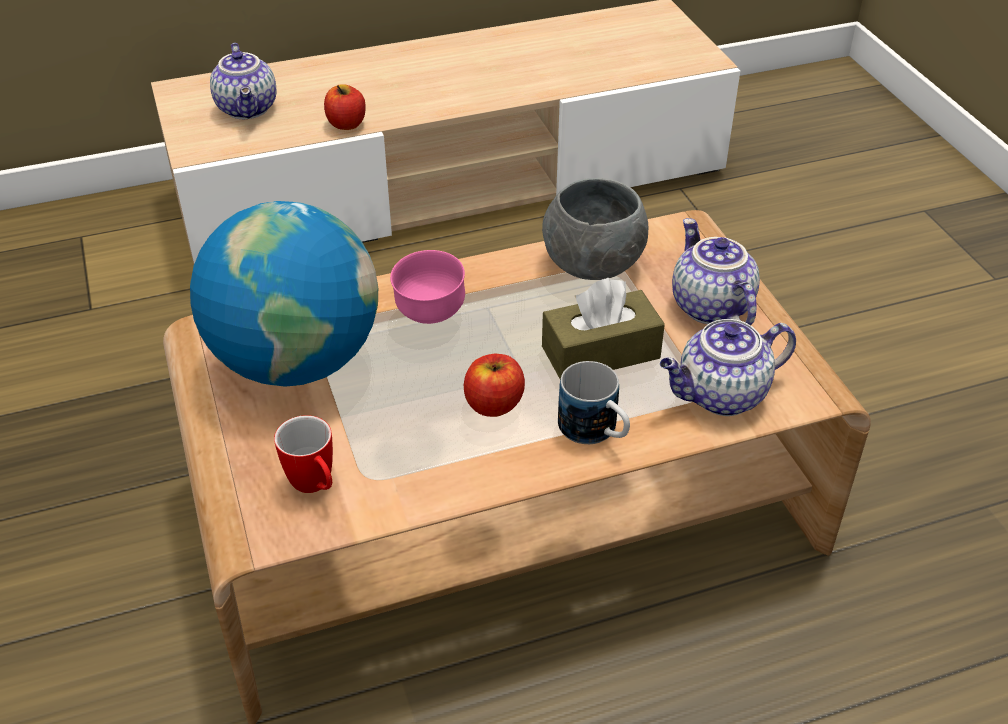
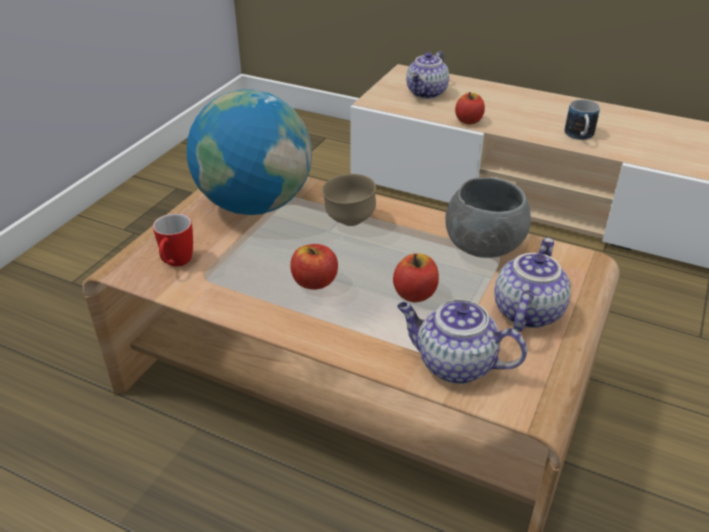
camera: 45 degrees right, 5 degrees down
pink bowl [390,250,465,324] -> brown bowl [322,174,376,226]
brown tissue box [542,278,665,379] -> apple [393,253,439,303]
mug [558,361,630,444] -> mug moved to [564,99,600,140]

